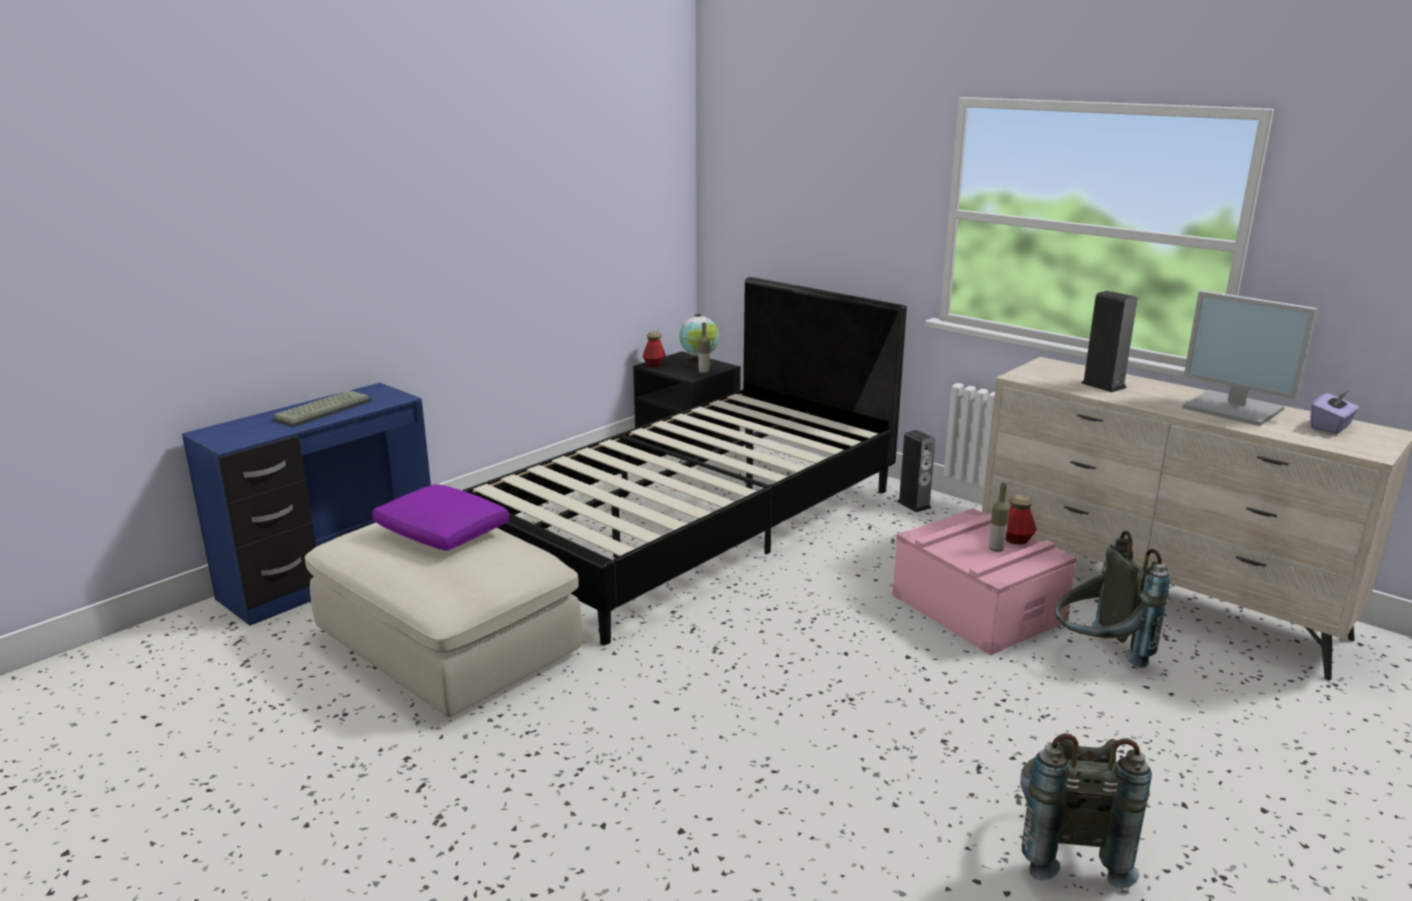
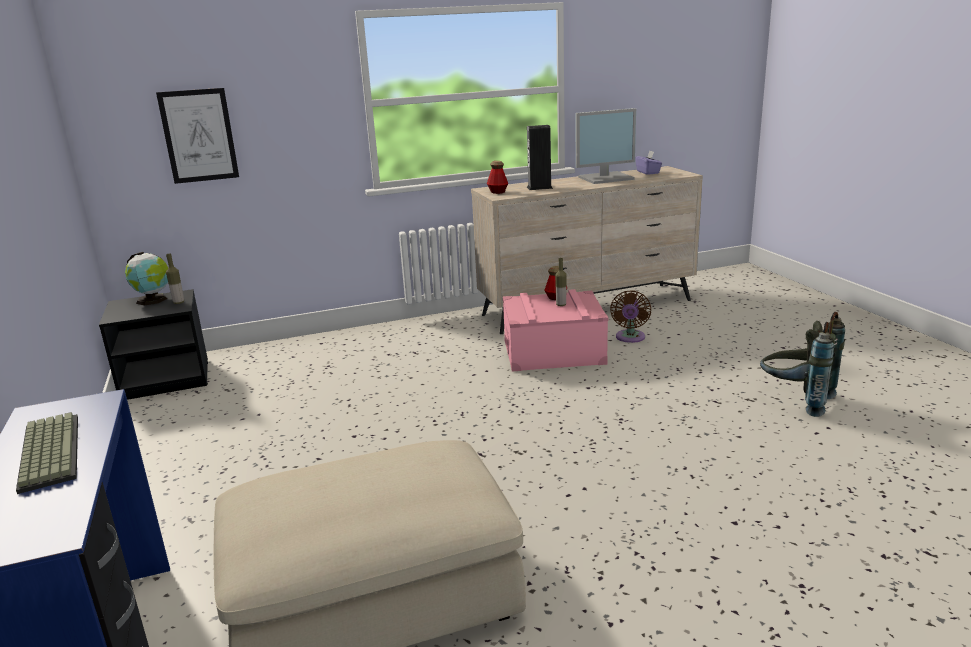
camera: 60 degrees left, 0 degrees up
purple pillow [372,484,510,551] -> none
black bed [462,277,907,645] -> none
bottle [643,331,666,367] -> bottle moved to [487,161,508,194]
speaker [897,430,935,512] -> none
grey backpack [1055,531,1170,668] -> brown fan [610,290,651,343]
none -> picture [156,88,239,184]

